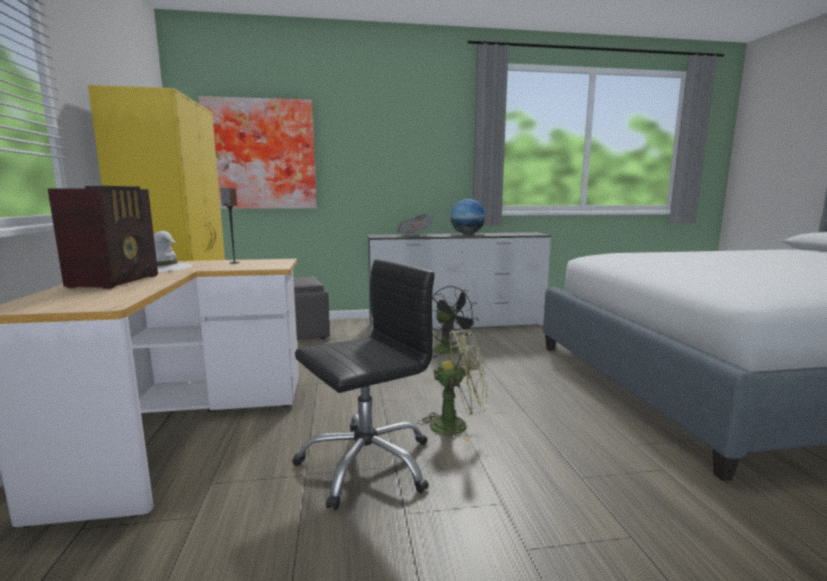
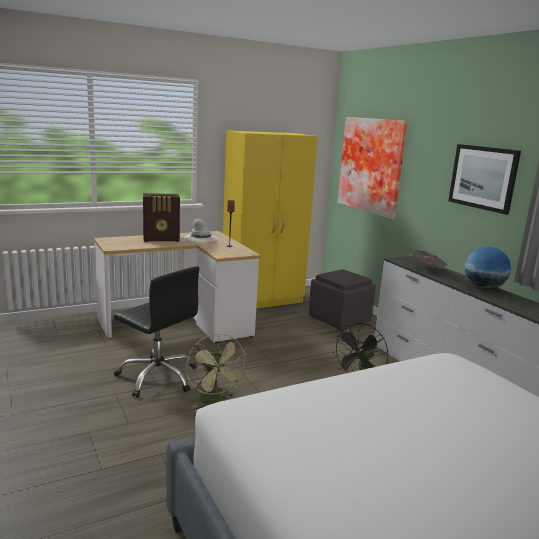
camera: 70 degrees right, 5 degrees up
none -> picture [448,144,521,215]

